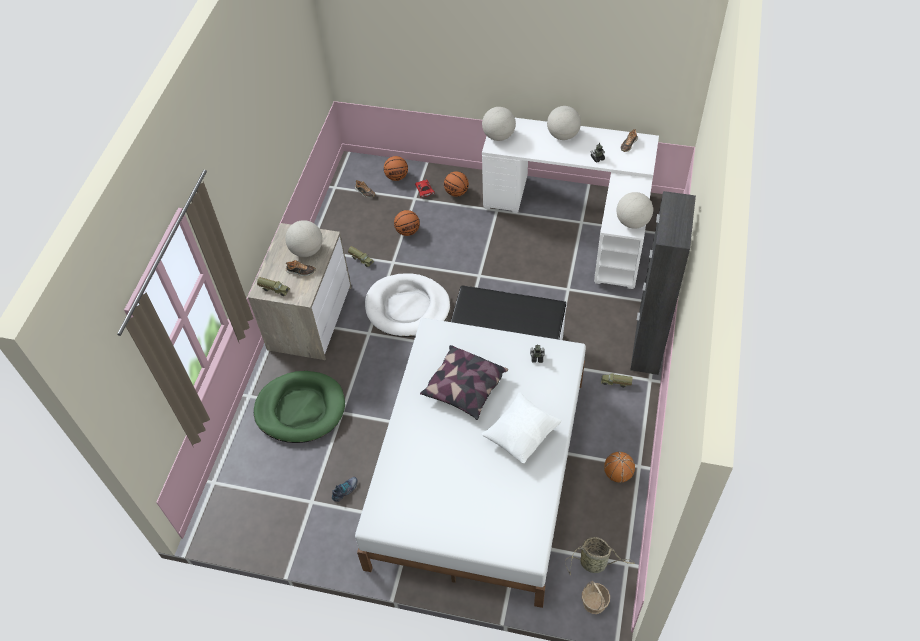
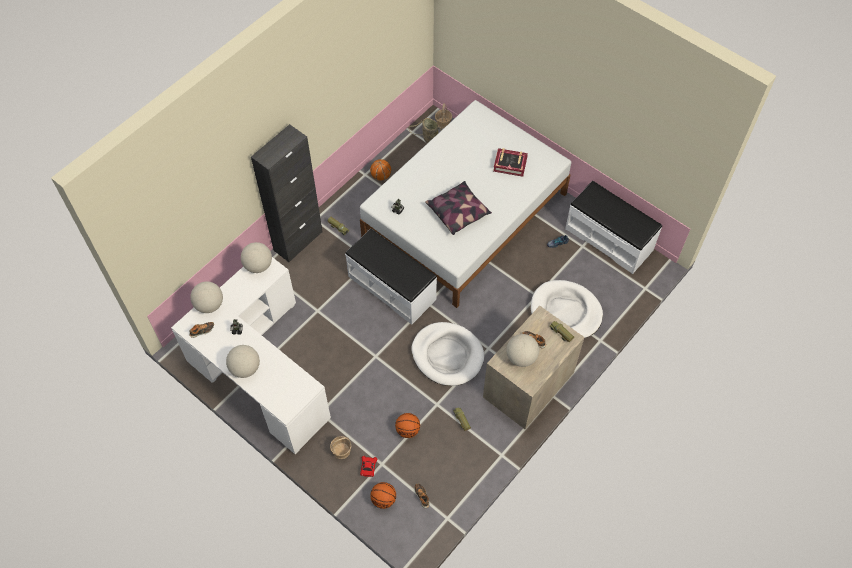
camera: 155 degrees left, 5 degrees up
green dog bed [254,371,345,443] -> white dog bed [531,280,603,338]
basketball [444,171,469,197] -> basket [330,436,351,459]
white pillow [481,392,561,463] -> none
globe [482,107,516,141] -> globe moved to [190,282,223,313]
none -> book [493,148,528,177]
none -> white bench [565,181,662,274]

